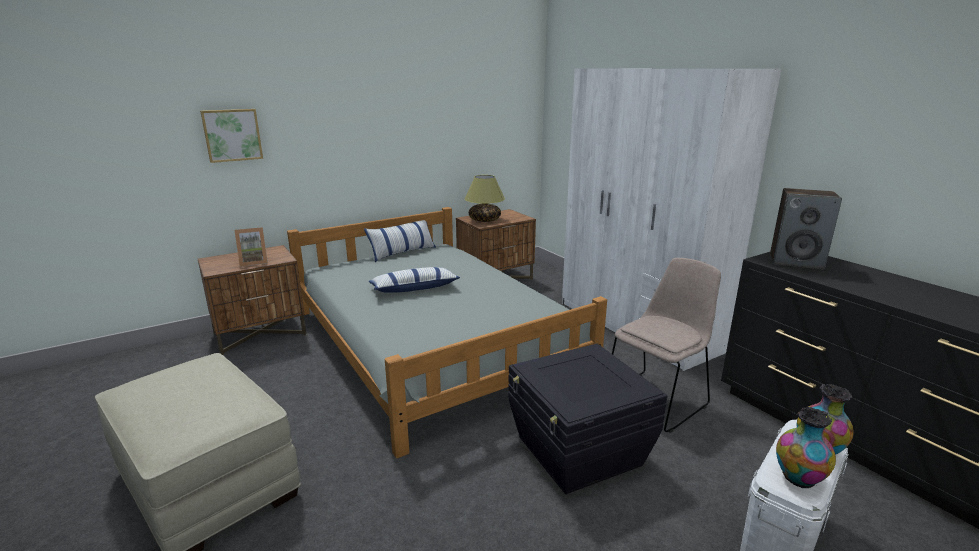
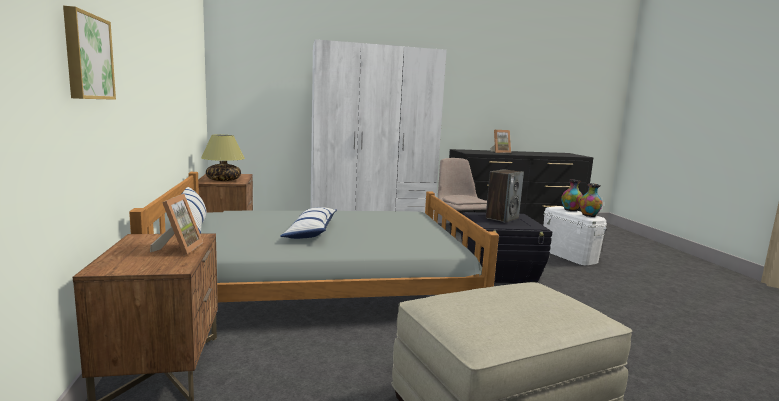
camera: 70 degrees left, 10 degrees down
speaker [770,188,842,270] -> speaker moved to [486,169,524,223]
none -> picture frame [490,130,511,153]

